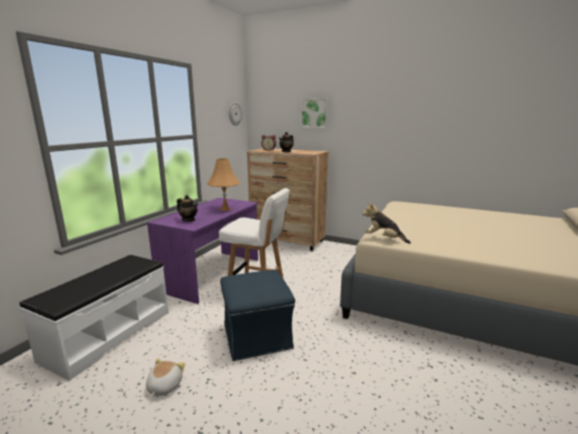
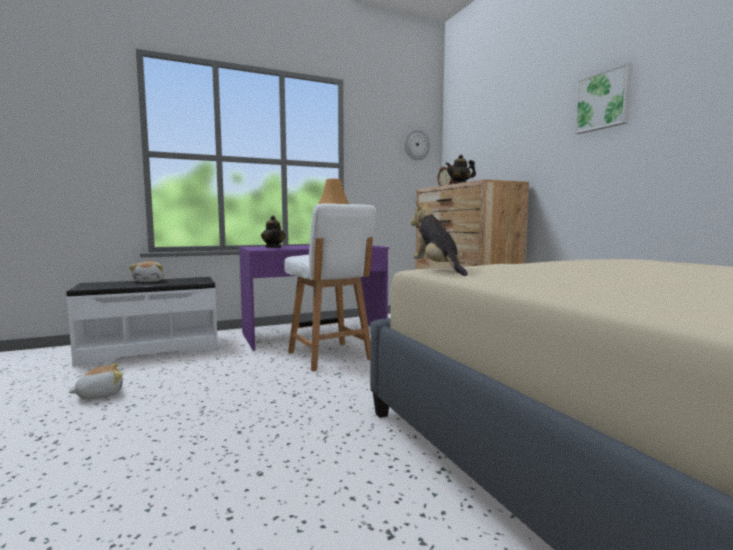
camera: 40 degrees right, 10 degrees down
blue ottoman [220,270,295,361] -> none
picture [301,99,328,128] -> picture moved to [574,62,633,134]
none -> plush toy [129,261,165,282]

